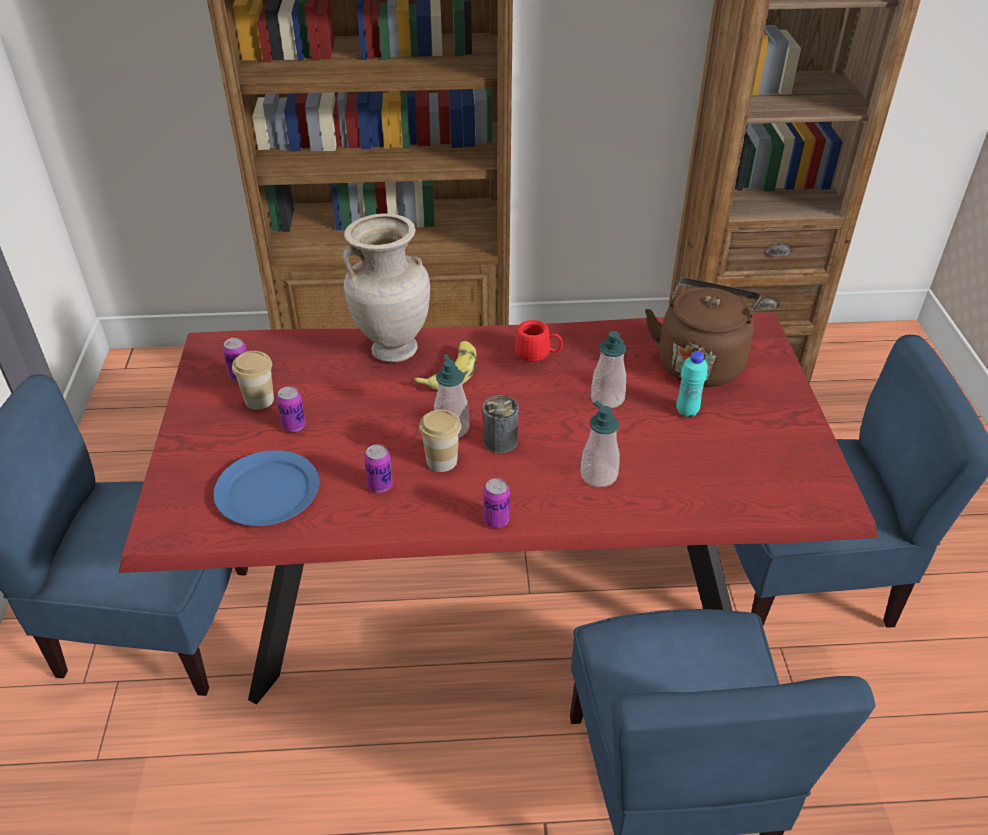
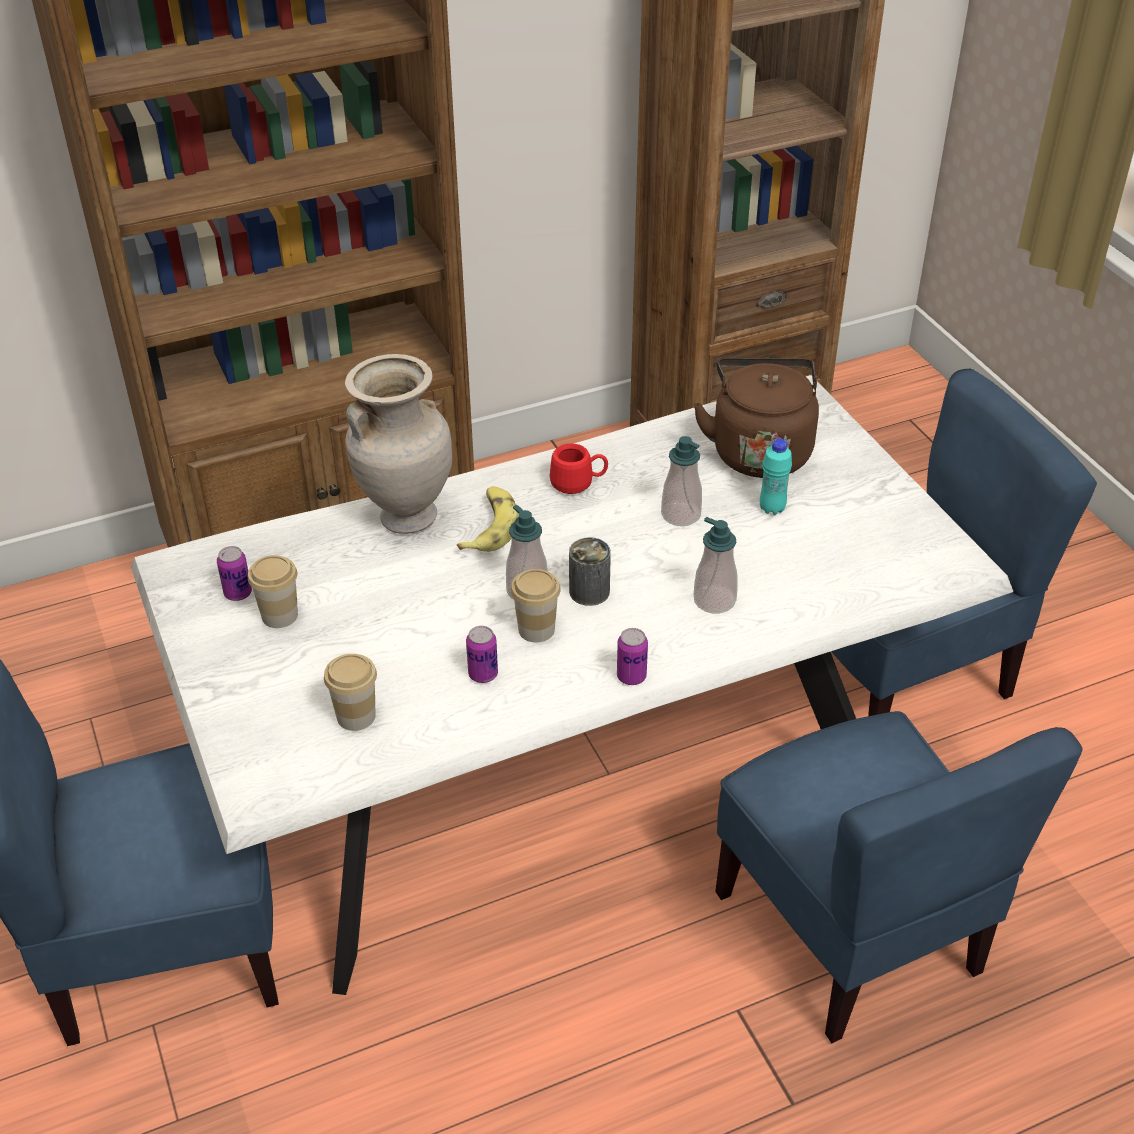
camera: 20 degrees left, 0 degrees up
red dining table [119,312,878,704] -> white dining table [131,375,1013,995]
blue plate [214,450,319,526] -> cup [324,654,377,731]
can [277,386,306,432] -> none

